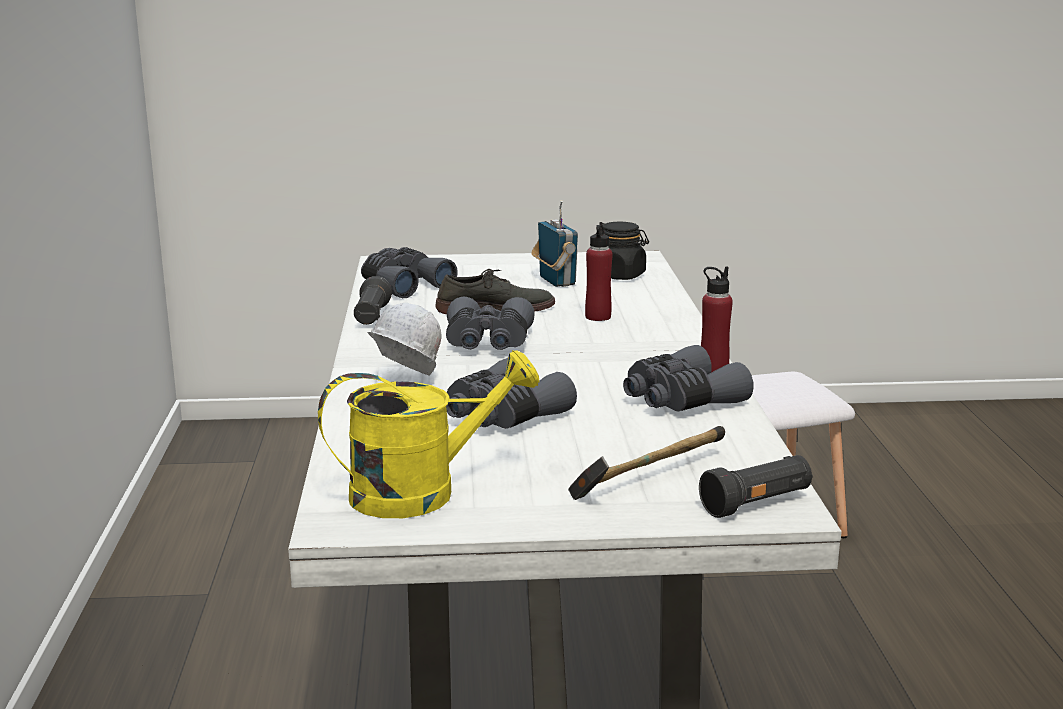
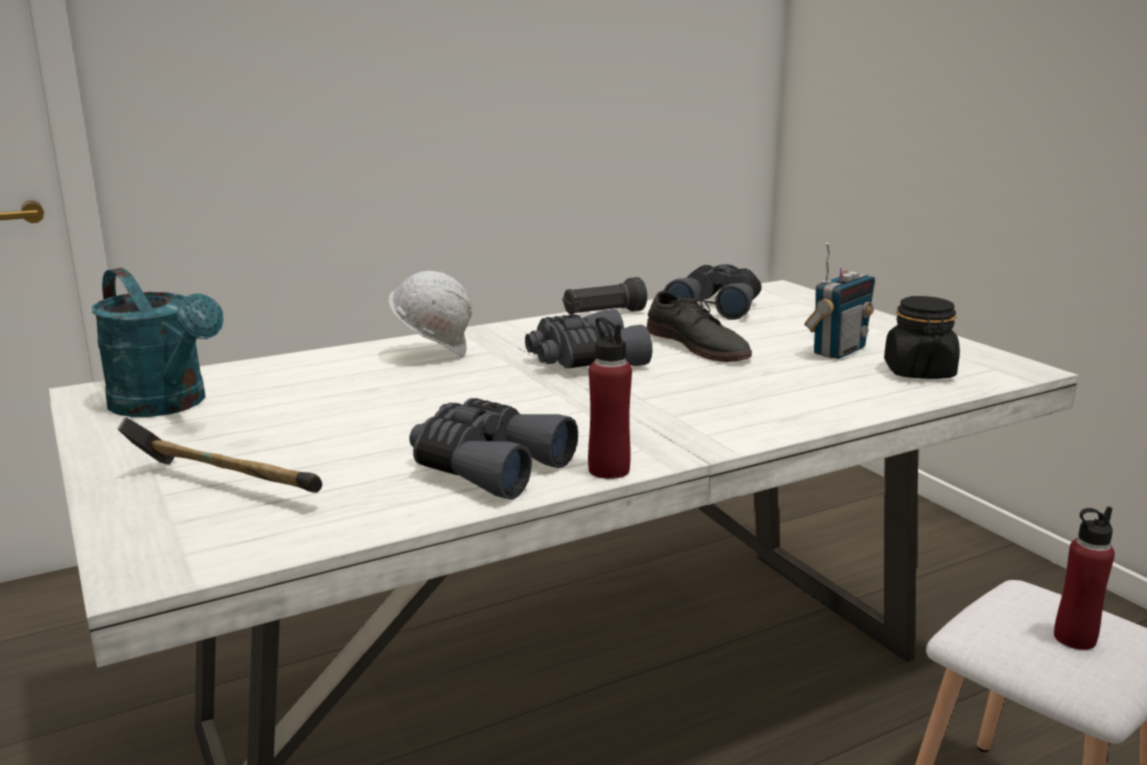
camera: 65 degrees right, 0 degrees up
yellow watering can [318,350,540,518] -> turquoise watering can [92,268,224,417]
grey binoculars [446,358,577,429] -> none
red bottle [585,222,613,321] -> red bottle moved to [1054,507,1115,650]
black flashlight [699,455,813,518] -> none

